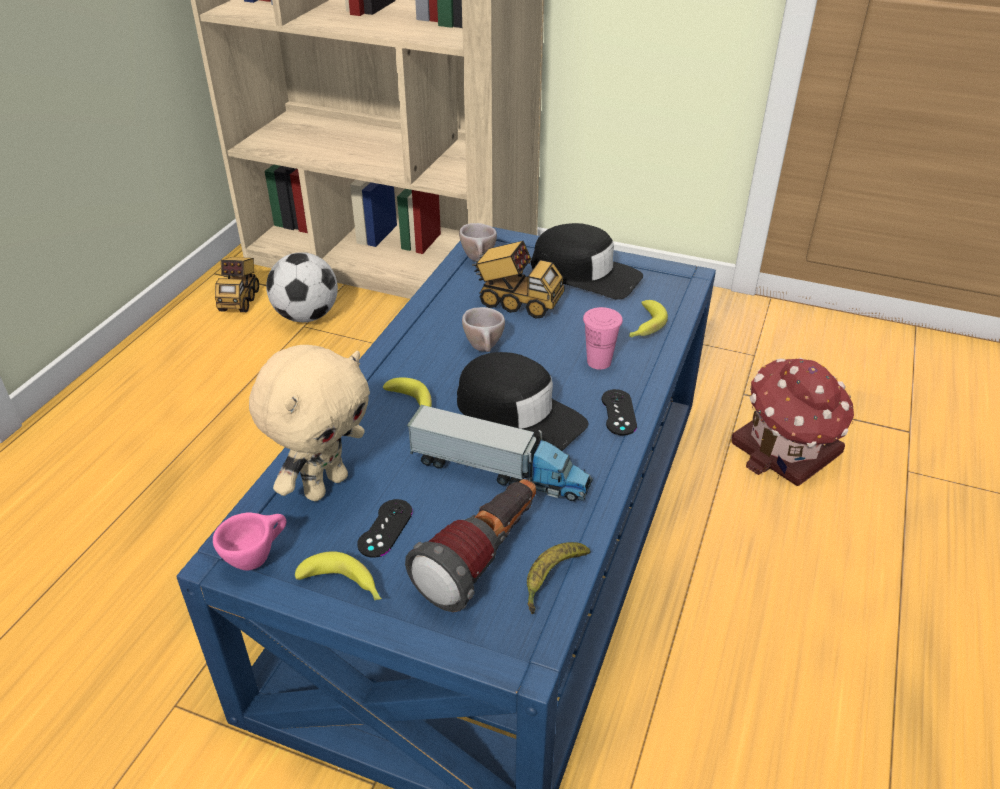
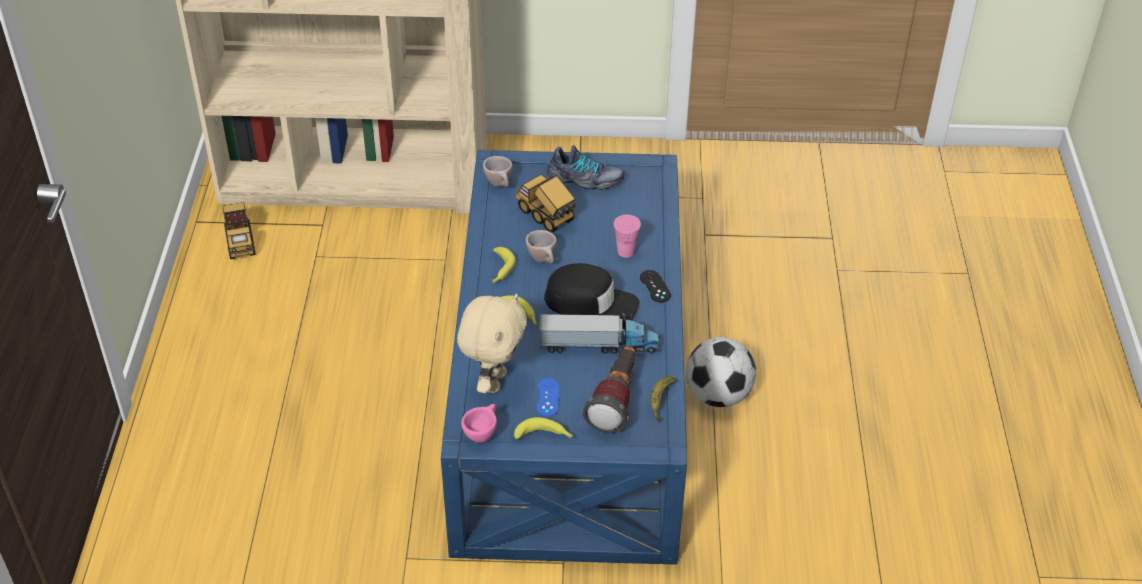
camera: 20 degrees left, 5 degrees up
football [266,252,338,322] -> football moved to [686,337,756,407]
black game controller [357,499,413,558] -> blue game controller [536,378,560,417]
toy truck [472,241,565,319] -> toy truck turned 135 degrees counterclockwise [516,174,577,233]
black cap [531,223,643,300] -> shoe [547,146,624,190]
banana [629,300,668,338] -> banana moved to [493,247,516,283]
toy house [731,358,854,486] -> none

